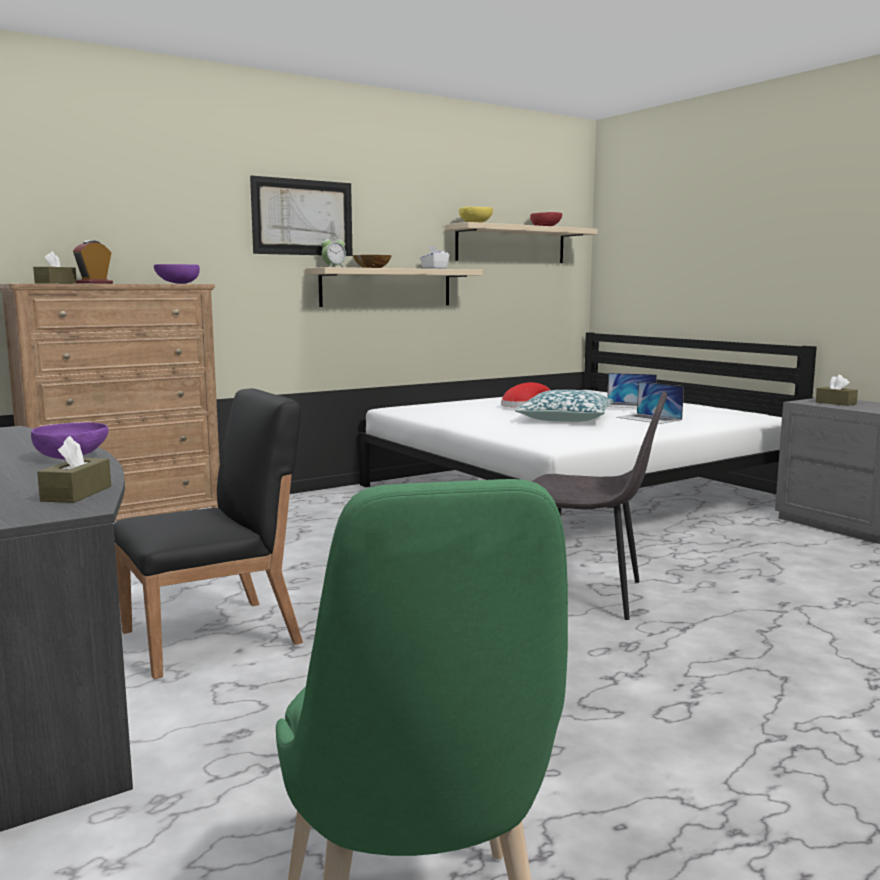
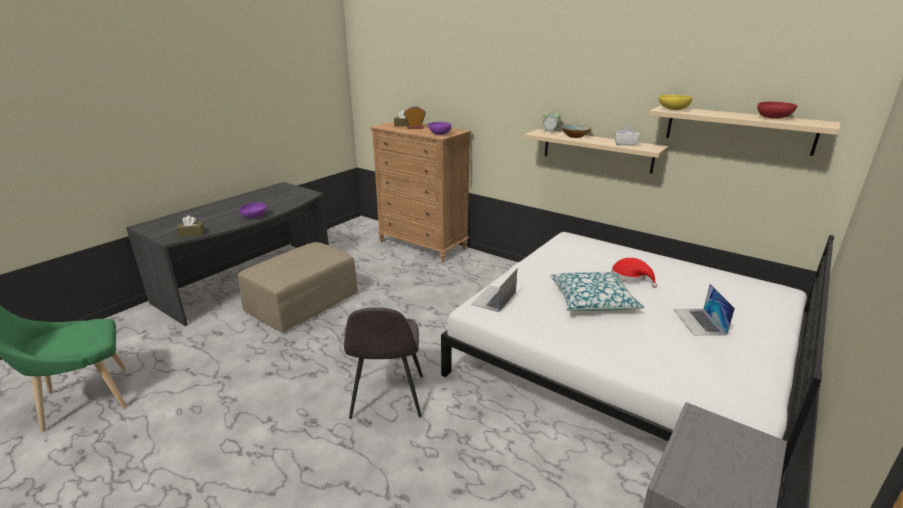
camera: 70 degrees right, 15 degrees up
black chair [114,388,303,679] -> beige ottoman [238,242,358,333]
picture [250,176,353,256] -> none
laptop [616,382,684,424] -> laptop moved to [471,269,517,312]
brown tissue box [816,375,858,406] -> none

